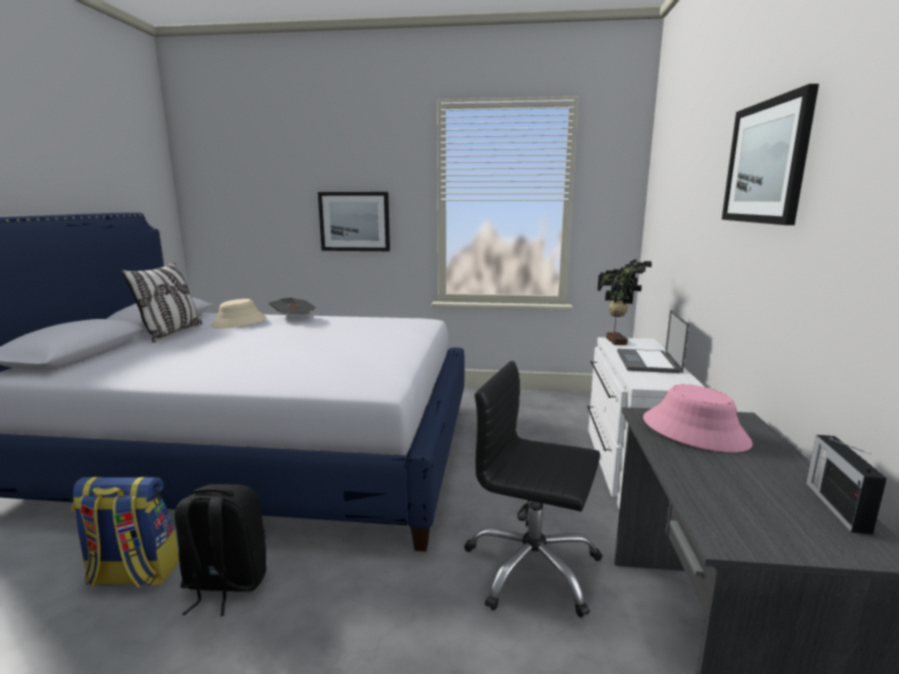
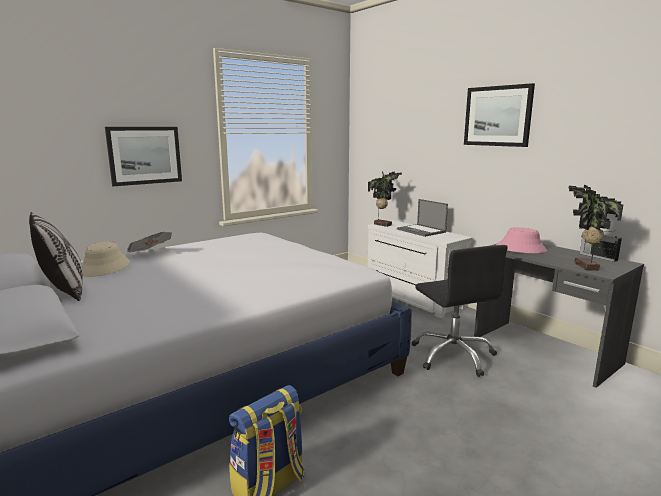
camera: 45 degrees left, 0 degrees up
black backpack [175,484,266,616] -> none
black office chair [464,361,602,618] -> black office chair turned 90 degrees counterclockwise [412,245,508,377]
none -> potted plant [569,185,623,271]

